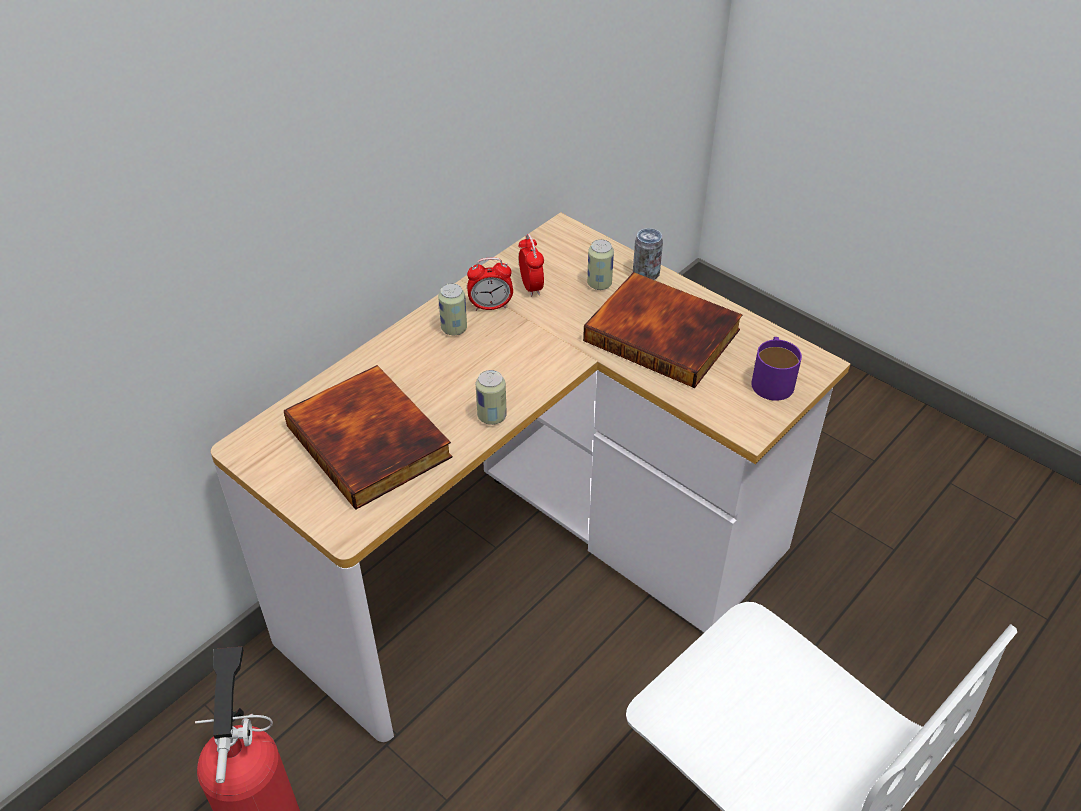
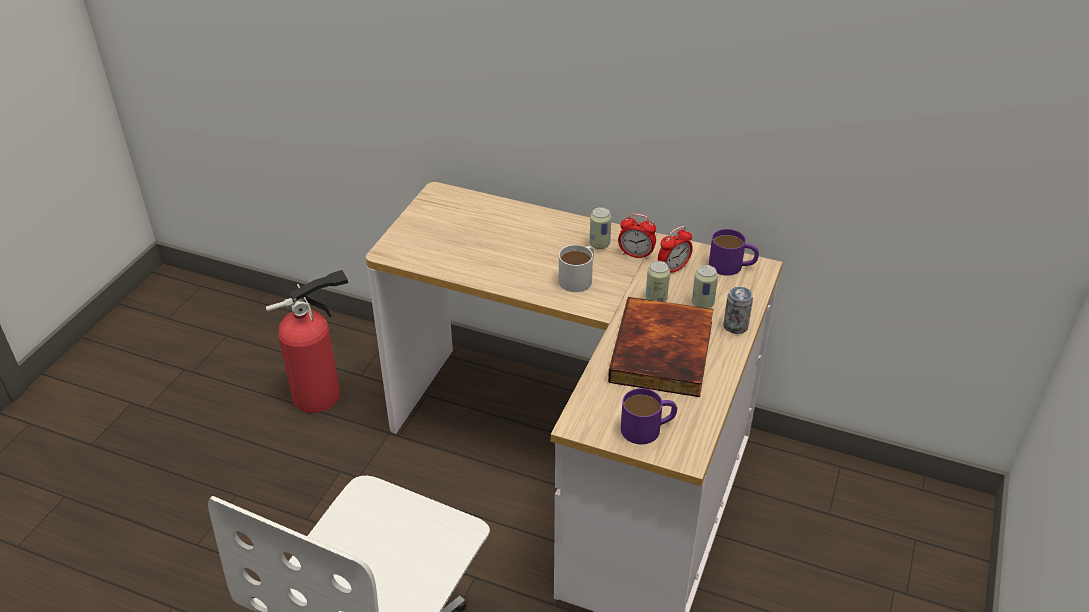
camera: 70 degrees right, 5 degrees down
book [284,365,452,510] -> none
alarm clock [467,258,513,311] -> alarm clock turned 45 degrees counterclockwise [618,213,656,259]
can [475,370,507,425] -> can moved to [645,261,670,302]
none -> white mug [559,245,594,292]
none -> purple mug [709,229,759,276]

